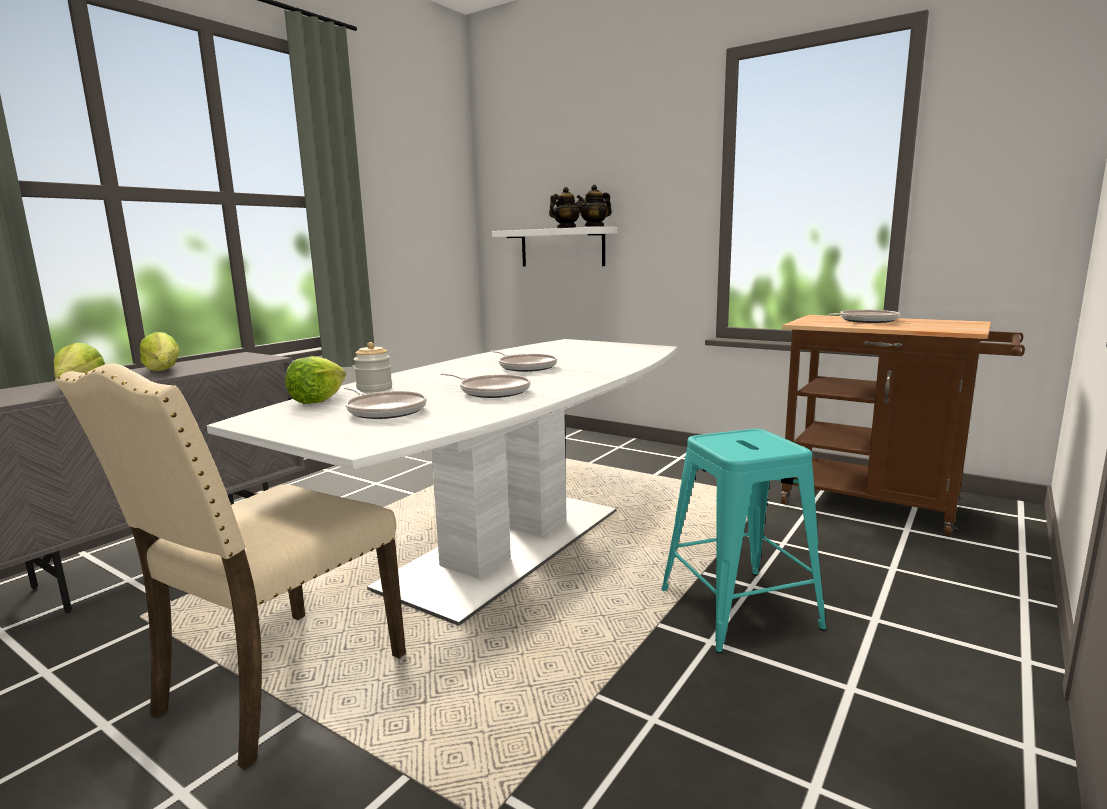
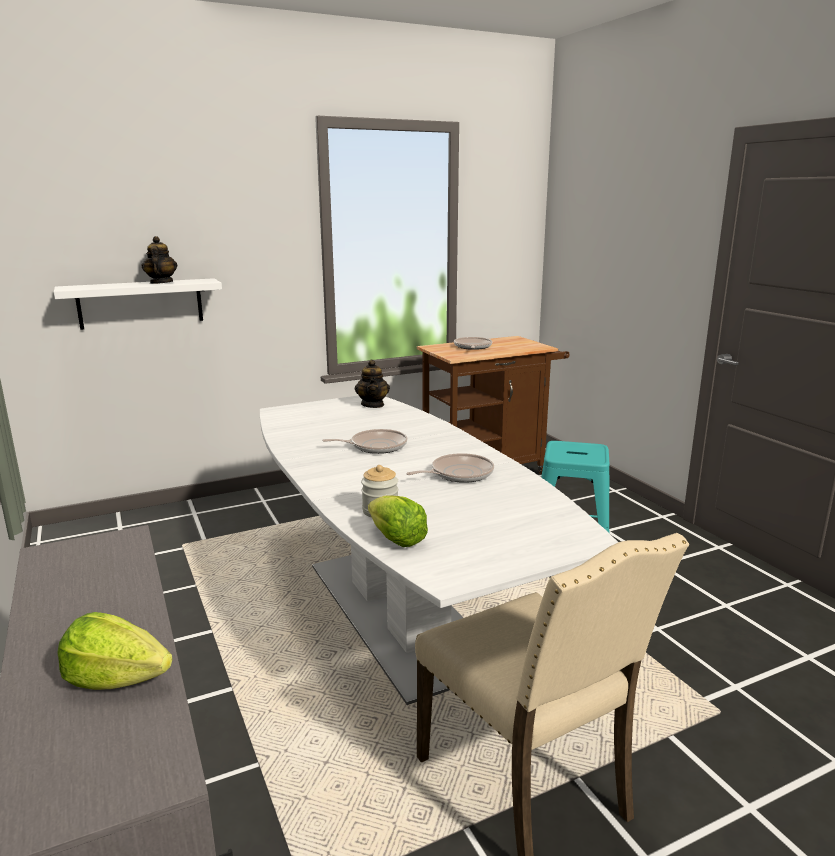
camera: 60 degrees left, 5 degrees up
lettuce [139,332,180,371] -> none
frying pan [344,387,427,419] -> none
teapot [577,184,612,227] -> teapot moved to [355,360,390,408]

